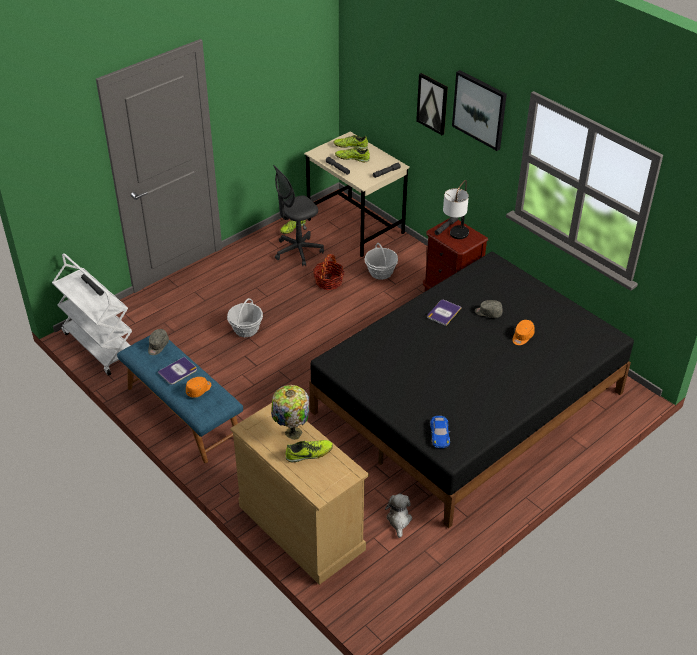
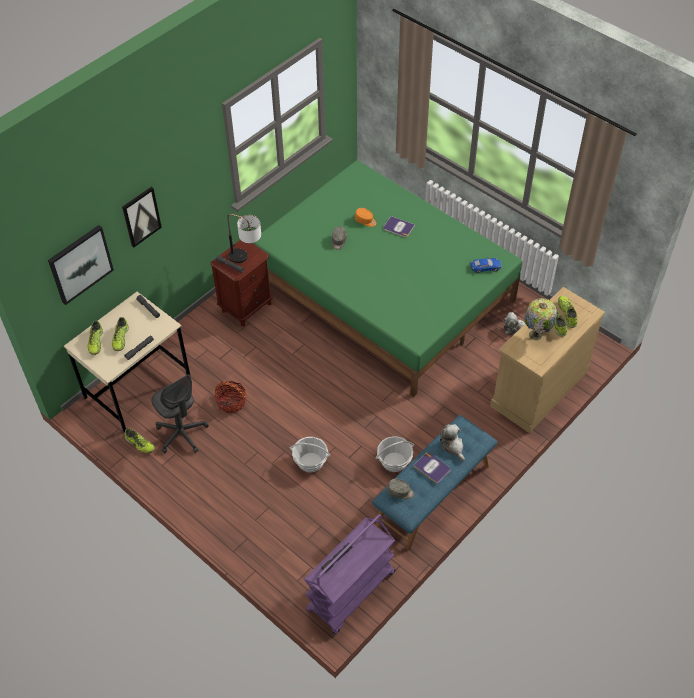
camera: 95 degrees left, 10 degrees up
white cart [52,253,132,376] -> purple cart [304,514,395,635]
orange cap [186,377,211,398] -> plush toy [440,424,465,461]
black bed [309,252,634,528] -> green bed [253,160,522,397]
basket [364,243,398,280] -> basket moved to [376,436,414,472]
book [427,300,461,326] -> book moved to [383,216,415,238]
picture [452,70,507,151] -> picture moved to [48,225,114,305]
none -> shoe [558,296,577,328]

